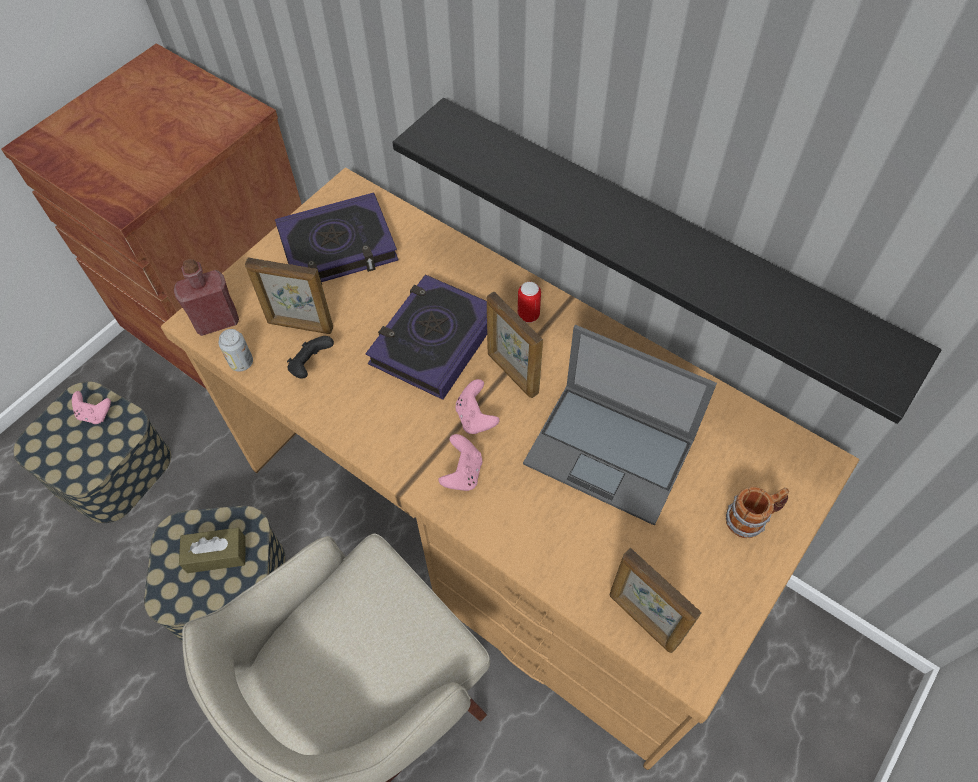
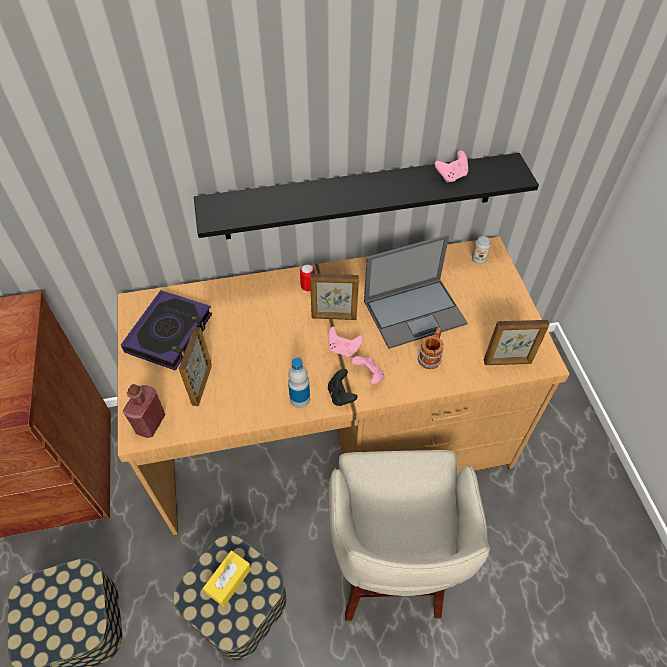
camera: 50 degrees left, 5 degrees down
pink game controller [72,391,111,424] -> pink game controller moved to [434,150,468,183]
brown tissue box [179,528,246,573] -> yellow tissue box [203,550,251,607]
can [218,329,253,372] -> can moved to [472,236,491,264]
picture frame [245,257,333,334] -> picture frame turned 135 degrees clockwise [179,327,212,406]
black game controller [287,336,334,379] -> black game controller moved to [328,369,357,406]
book [365,274,487,400] -> none
mug [726,486,789,538] -> mug moved to [418,327,444,369]
none -> bottle [288,358,310,408]

